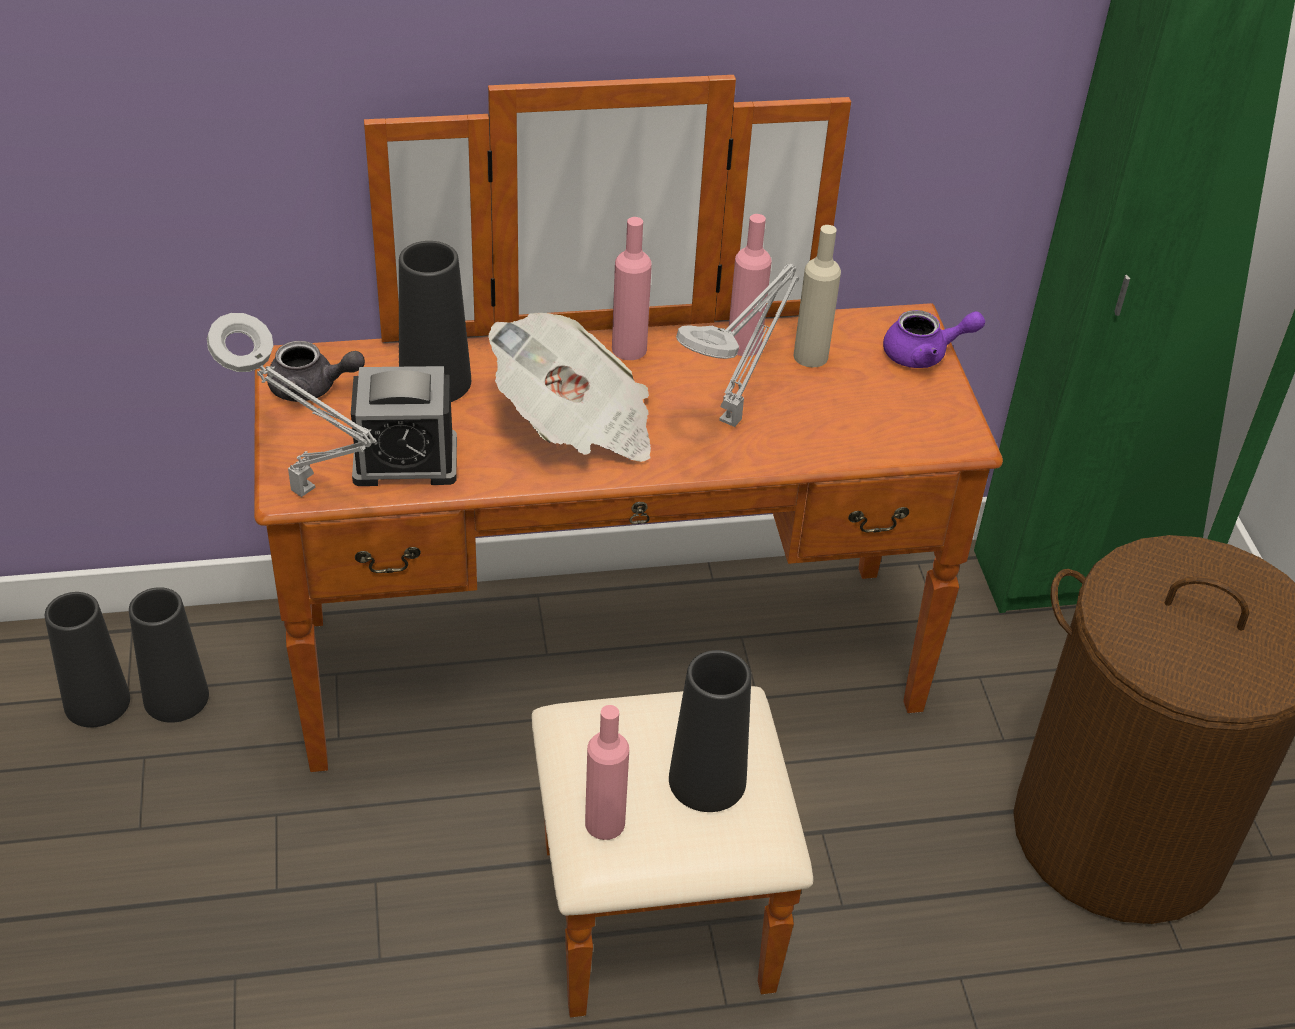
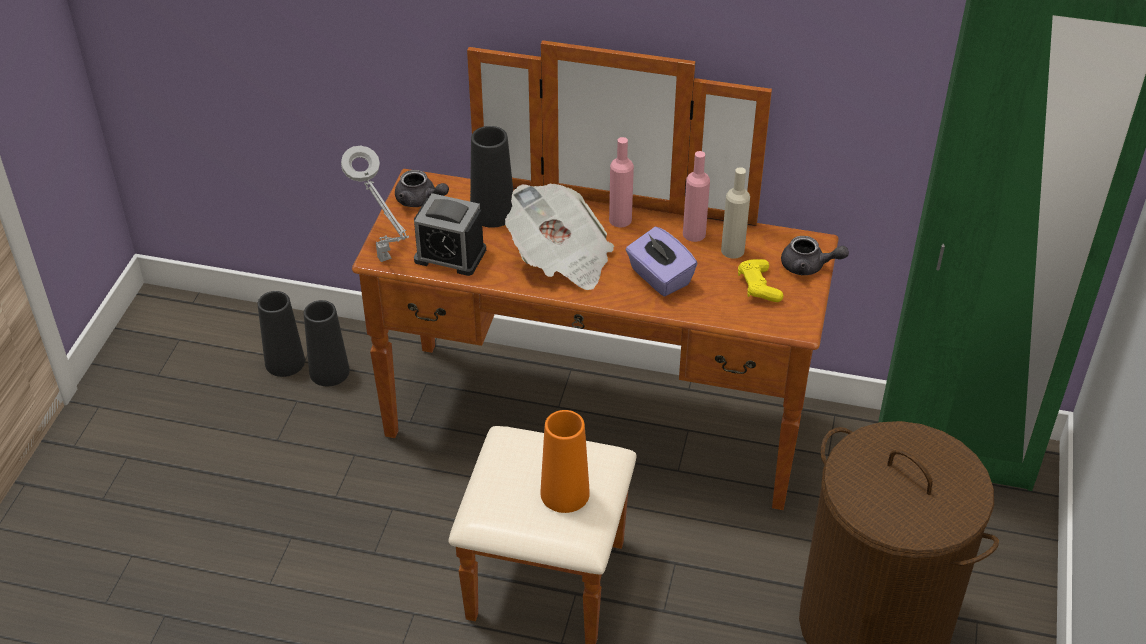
camera: 25 degrees right, 0 degrees up
pink bottle [585,705,629,840] -> none
black vase [669,650,751,812] -> orange vase [541,410,590,513]
grey table lamp [676,264,799,427] -> purple tissue box [626,227,698,296]
purple teapot [883,310,985,368] -> grey teapot [781,236,849,275]
none -> yellow game controller [738,259,783,302]

